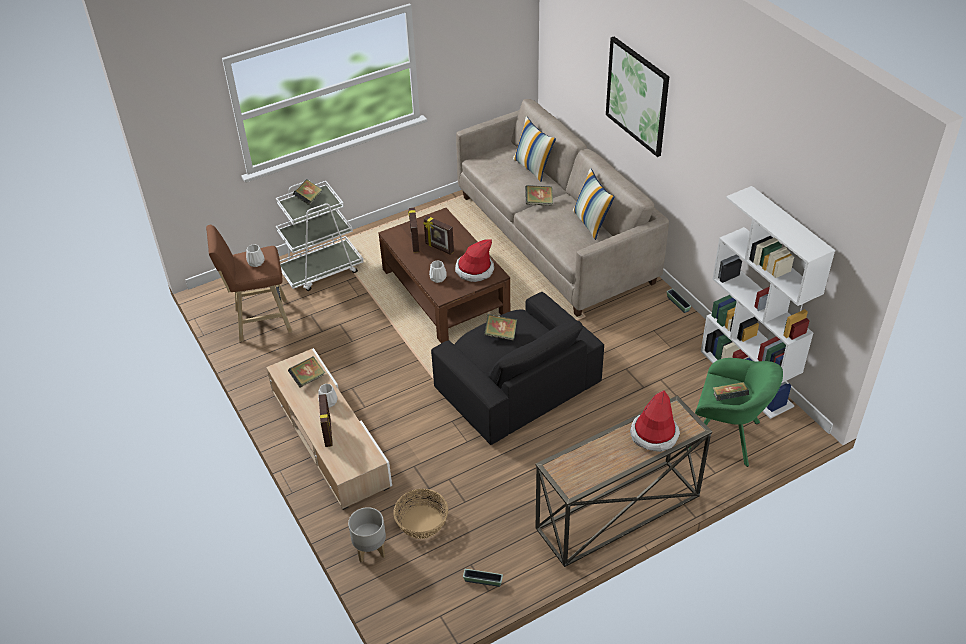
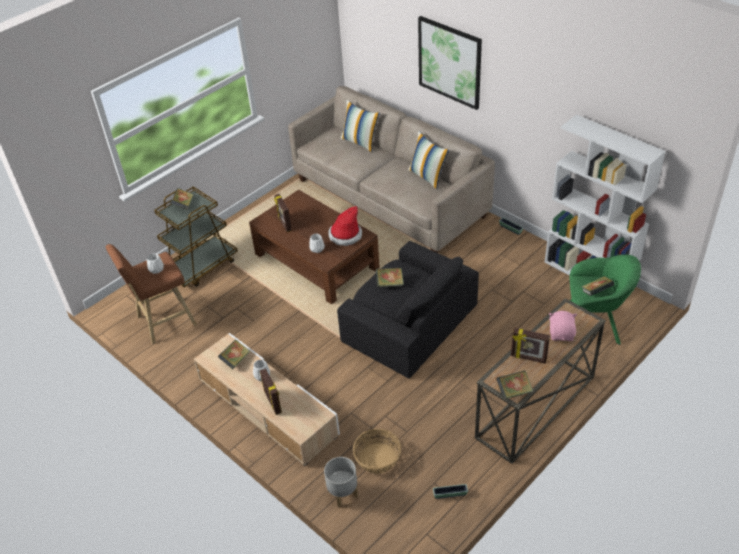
camera: 15 degrees left, 0 degrees up
white cart [276,181,364,291] -> brown cart [154,187,238,287]
picture frame [423,216,454,255] -> picture frame moved to [511,328,550,363]
book [525,185,553,206] -> book moved to [496,370,533,400]
hat [630,390,680,452] -> pink plush toy [549,311,577,341]

